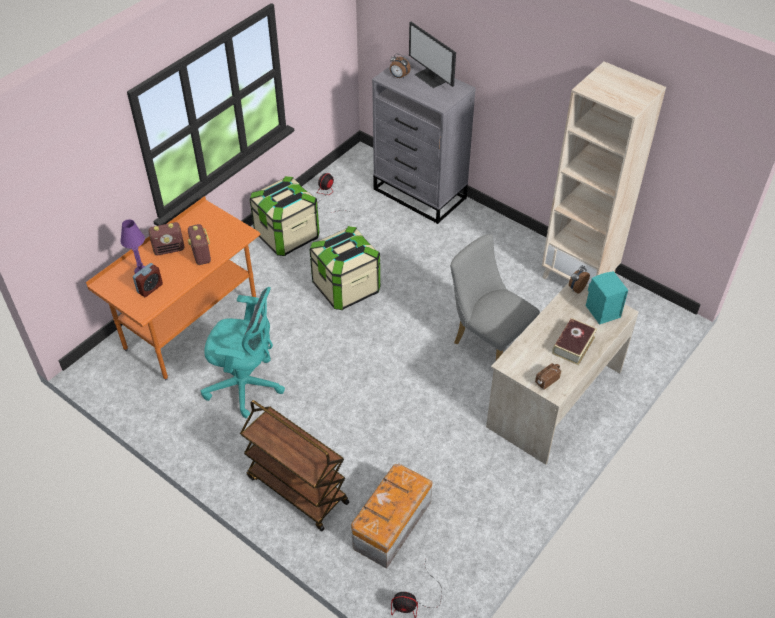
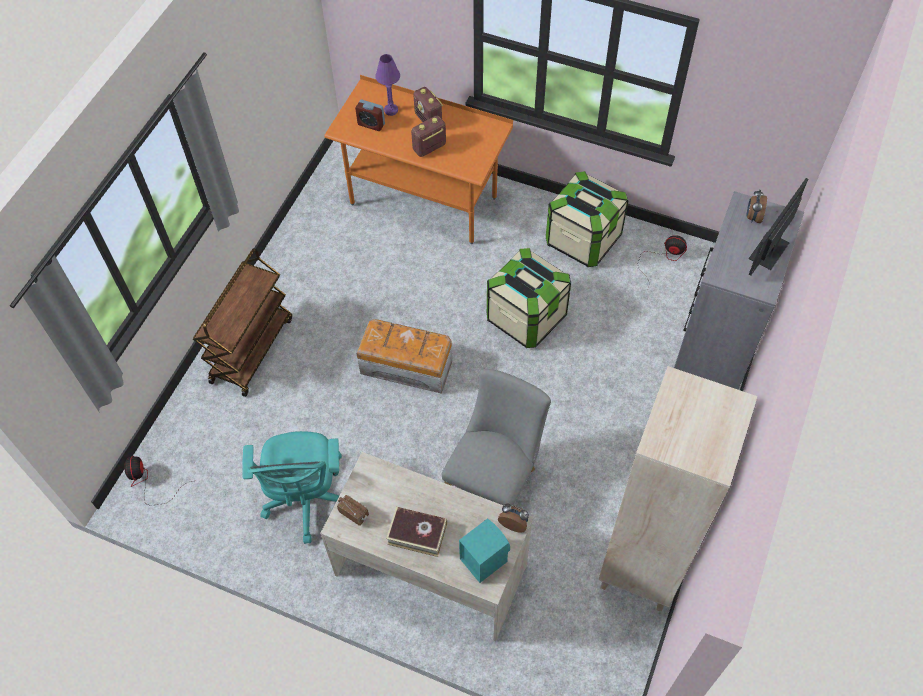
camera: 75 degrees right, 10 degrees up
turquoise office chair [201,287,285,418] -> turquoise office chair moved to [242,431,342,544]
storage box [351,464,433,569] -> storage box moved to [357,319,452,394]

